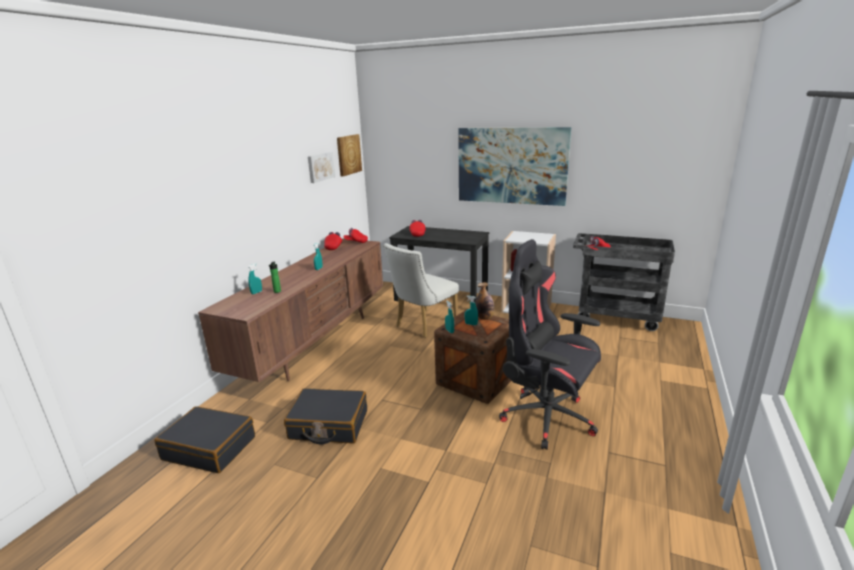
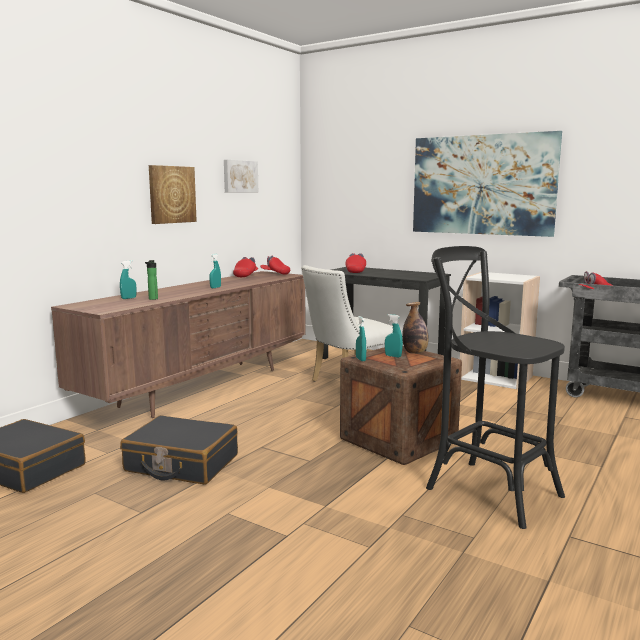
camera: 10 degrees right, 10 degrees down
picture [337,134,362,177] -> picture moved to [149,165,197,224]
black office chair [499,239,601,450] -> black stool [426,246,565,529]

